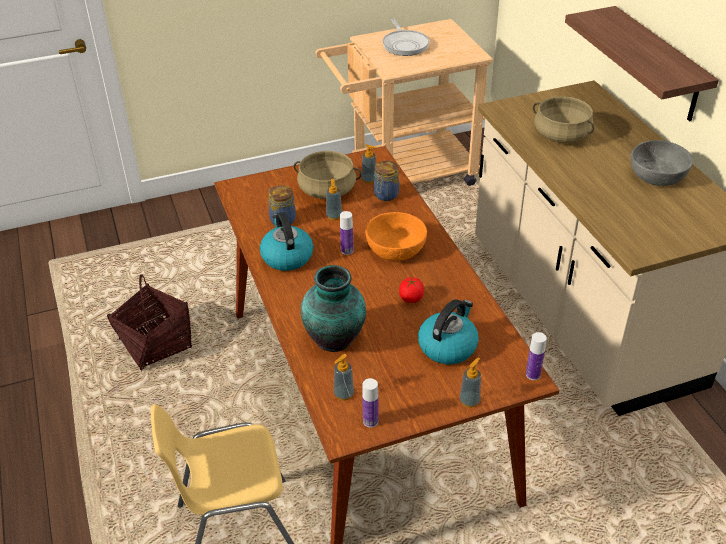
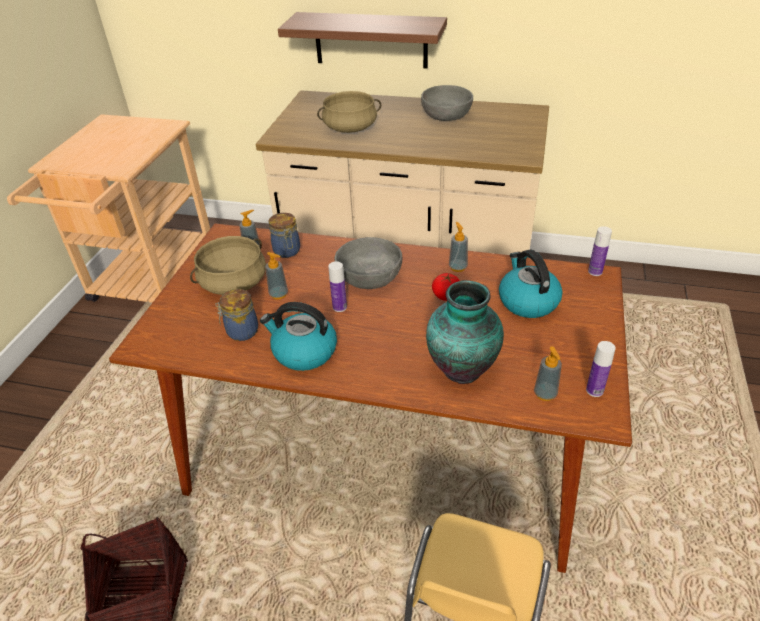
camera: 55 degrees left, 0 degrees up
orange bowl [365,212,427,261] -> grey bowl [335,237,402,289]
frying pan [383,19,429,56] -> none
soap dispenser [460,357,481,408] -> soap dispenser moved to [449,222,468,272]

